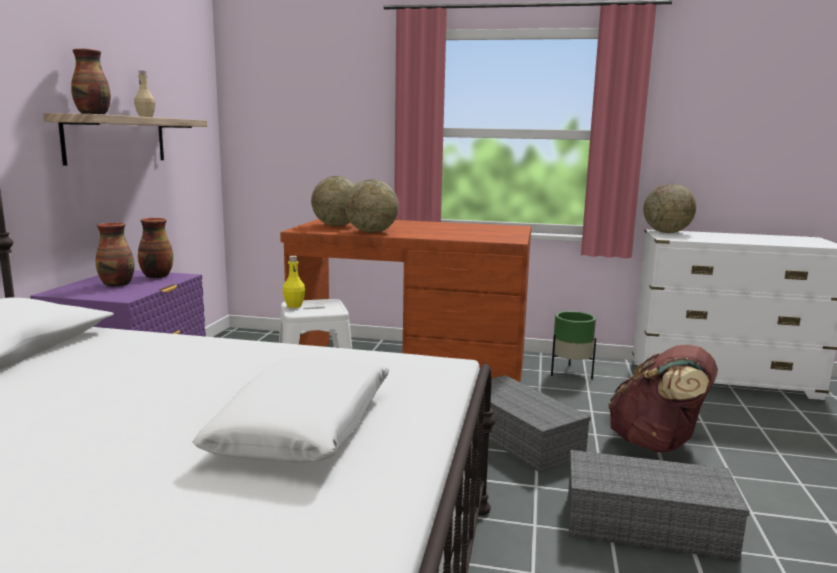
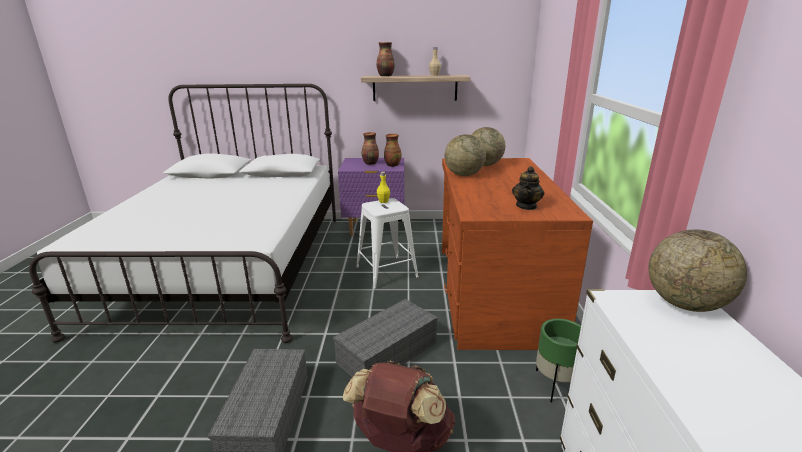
camera: 80 degrees right, 10 degrees up
white pillow [193,356,390,463] -> none
none -> teapot [512,166,544,210]

